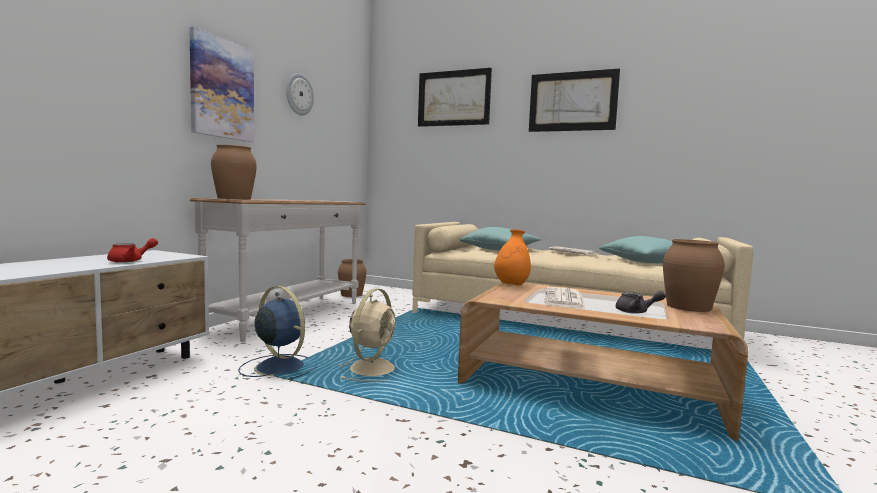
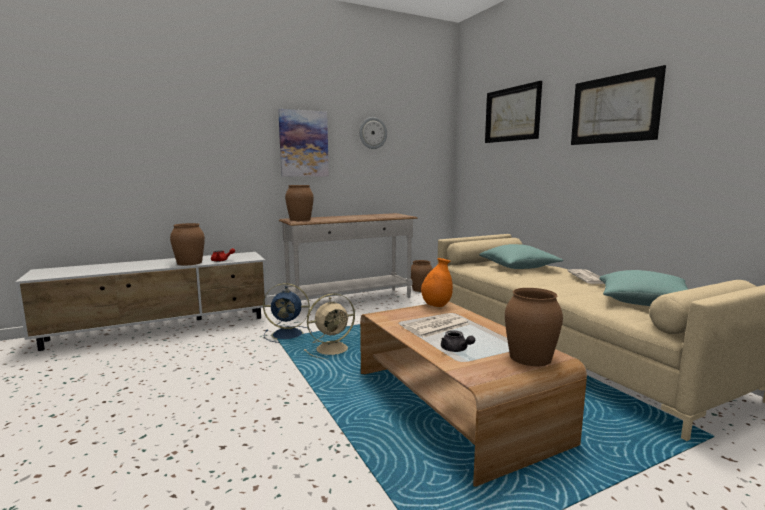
camera: 40 degrees right, 5 degrees up
blue fan [238,286,317,381] -> blue fan turned 105 degrees clockwise [263,283,312,343]
none -> brown vase [170,223,205,266]

